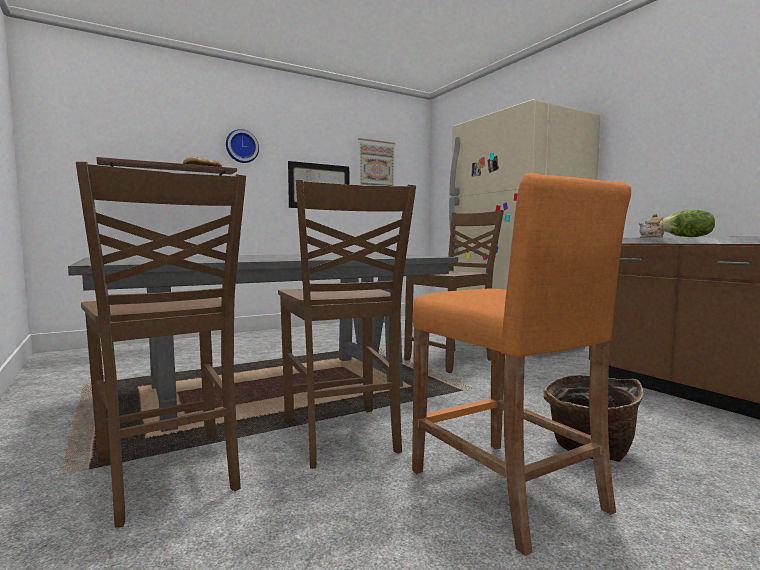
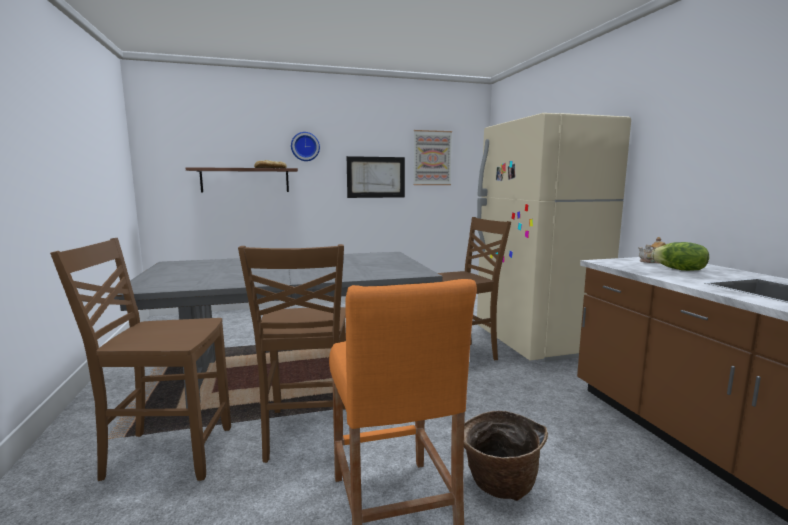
camera: 15 degrees right, 5 degrees up
brown chair [76,161,246,528] -> brown chair turned 105 degrees clockwise [50,238,231,481]

